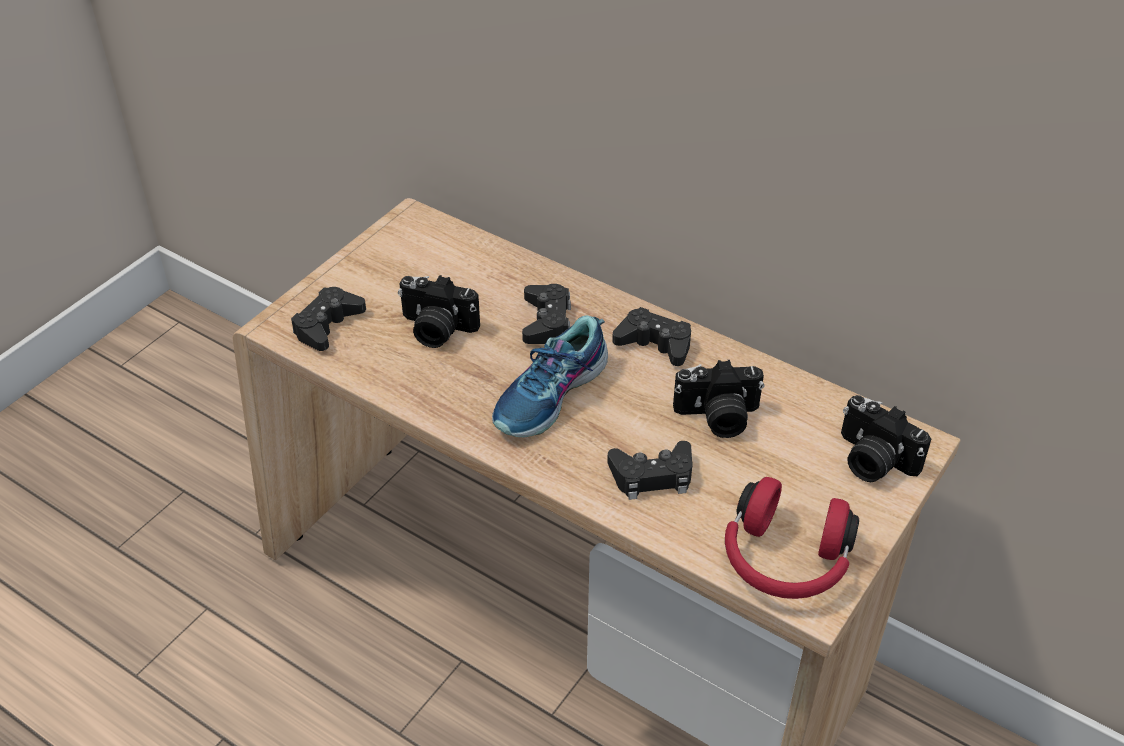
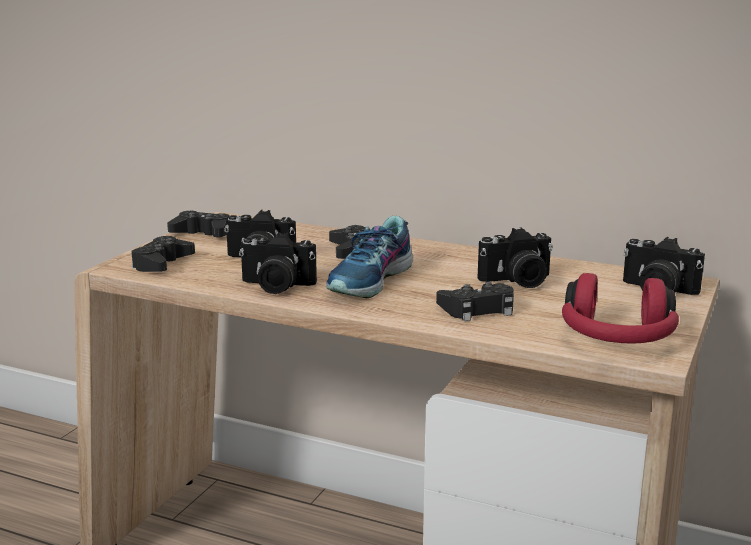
camera: 10 degrees left, 25 degrees down
black game controller [612,307,691,366] -> black game controller moved to [167,210,229,237]
none -> camera [239,232,317,294]

